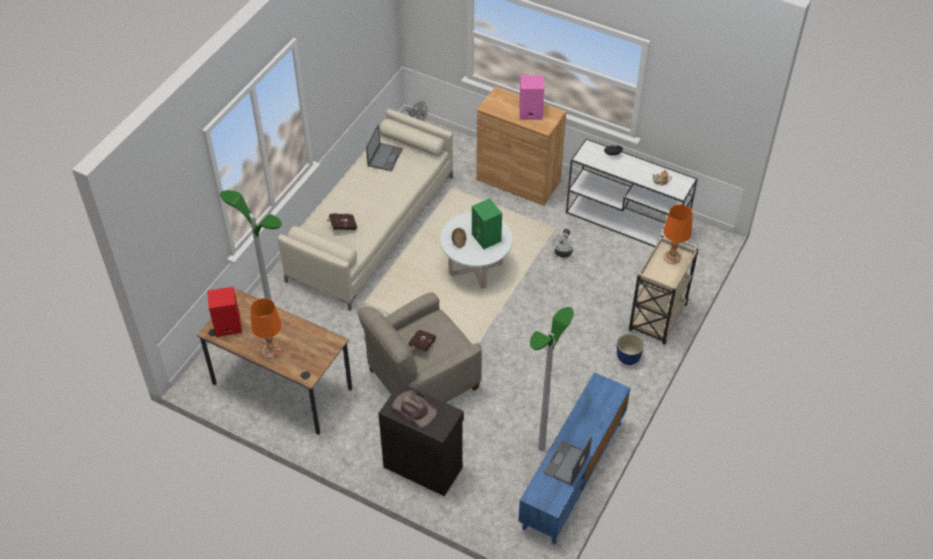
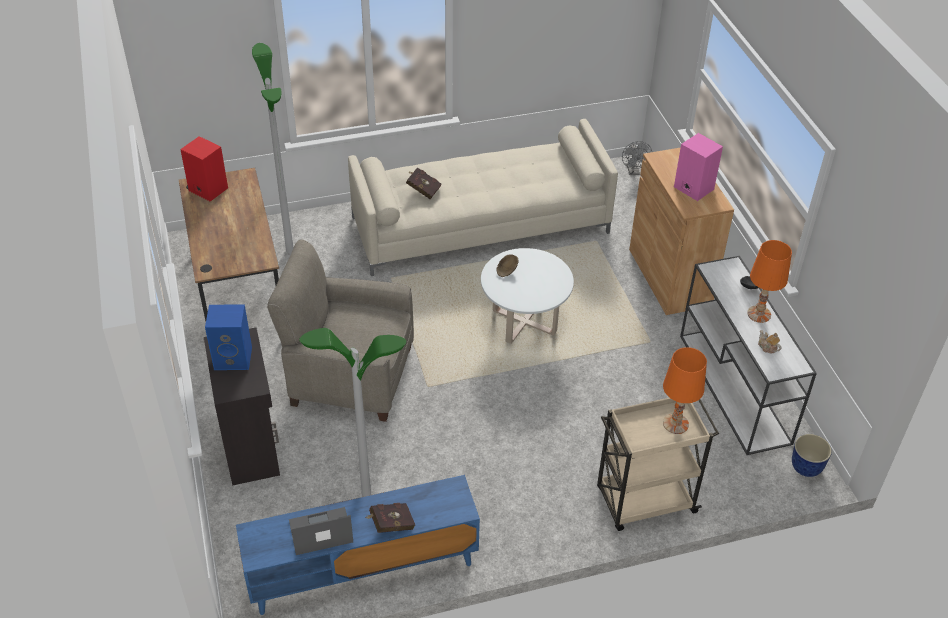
camera: 45 degrees right, 5 degrees down
orange table lamp [250,298,281,359] -> orange table lamp moved to [747,240,792,323]
laptop [366,124,403,172] -> none
brown hat [392,390,437,427] -> blue speaker [205,304,252,370]
red book [408,330,436,352] -> red book moved to [365,503,415,533]
green speaker [472,198,502,249] -> none
white fan [551,229,574,258] -> none
planter [617,333,644,365] -> planter moved to [792,434,832,477]

